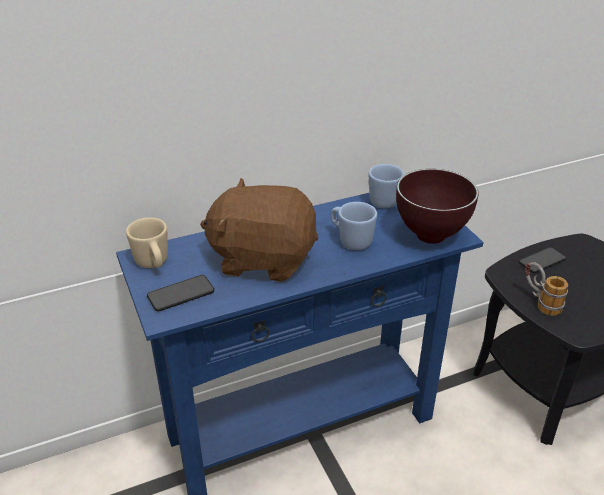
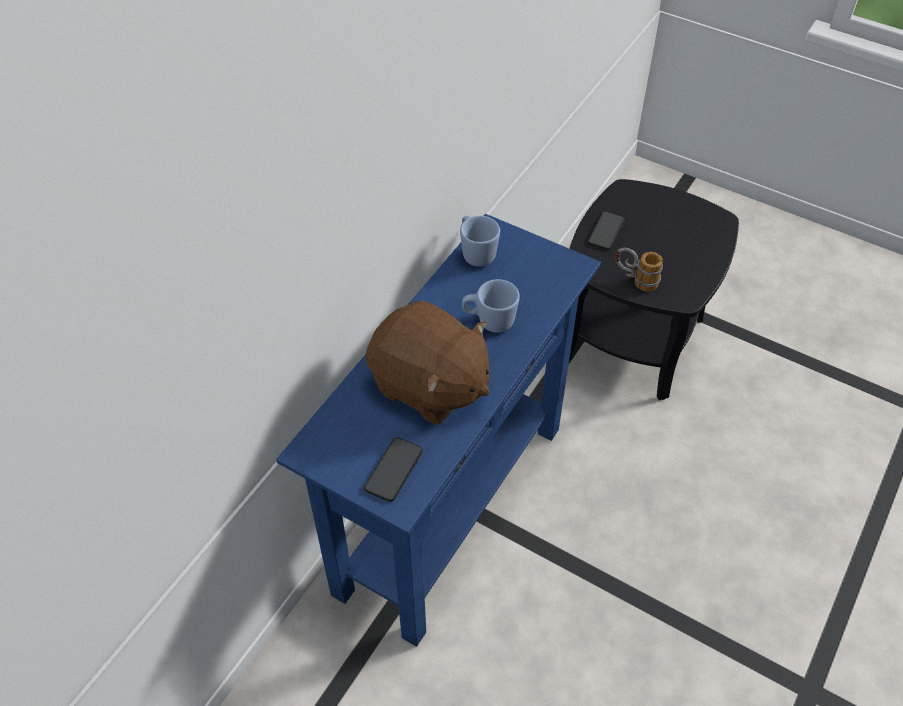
camera: 35 degrees left, 15 degrees up
beige mug [126,217,168,268] -> none
brown plush toy [200,178,318,282] -> brown plush toy turned 120 degrees counterclockwise [365,300,489,425]
brown bowl [396,169,478,244] -> none

